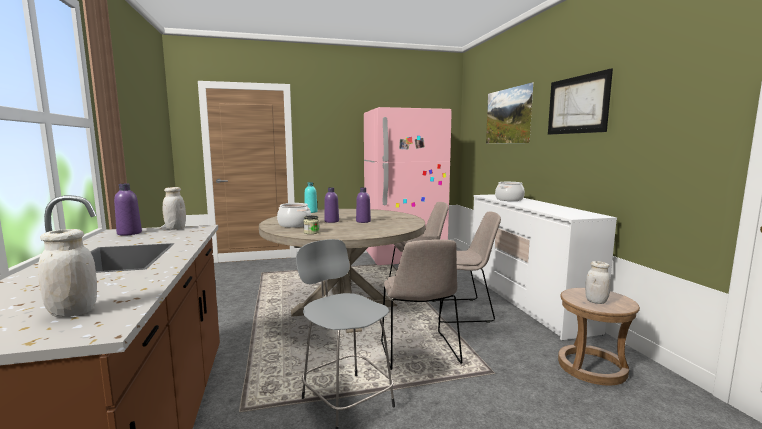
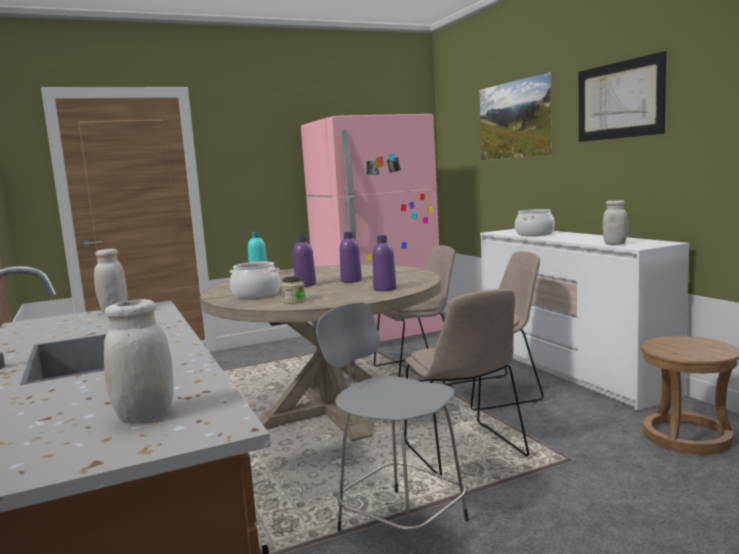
camera: 10 degrees left, 0 degrees up
purple bottle [114,184,142,236] -> purple bottle moved to [372,235,396,291]
white jar [585,261,611,304] -> white jar moved to [603,200,628,245]

